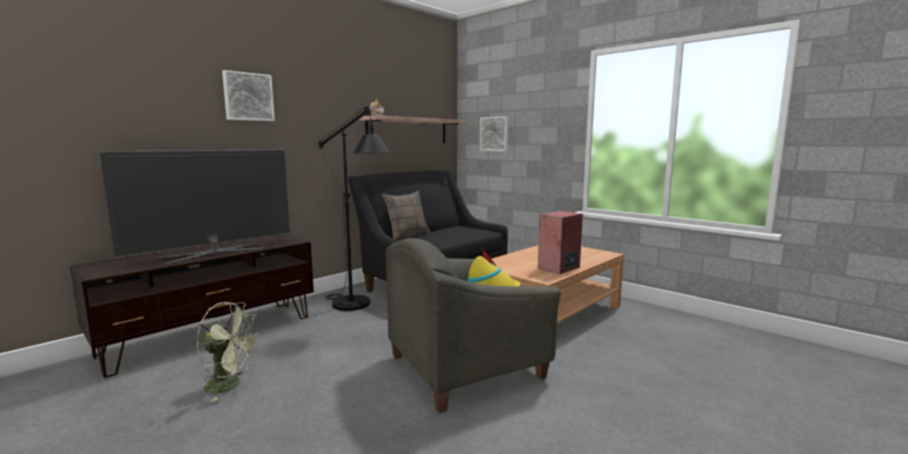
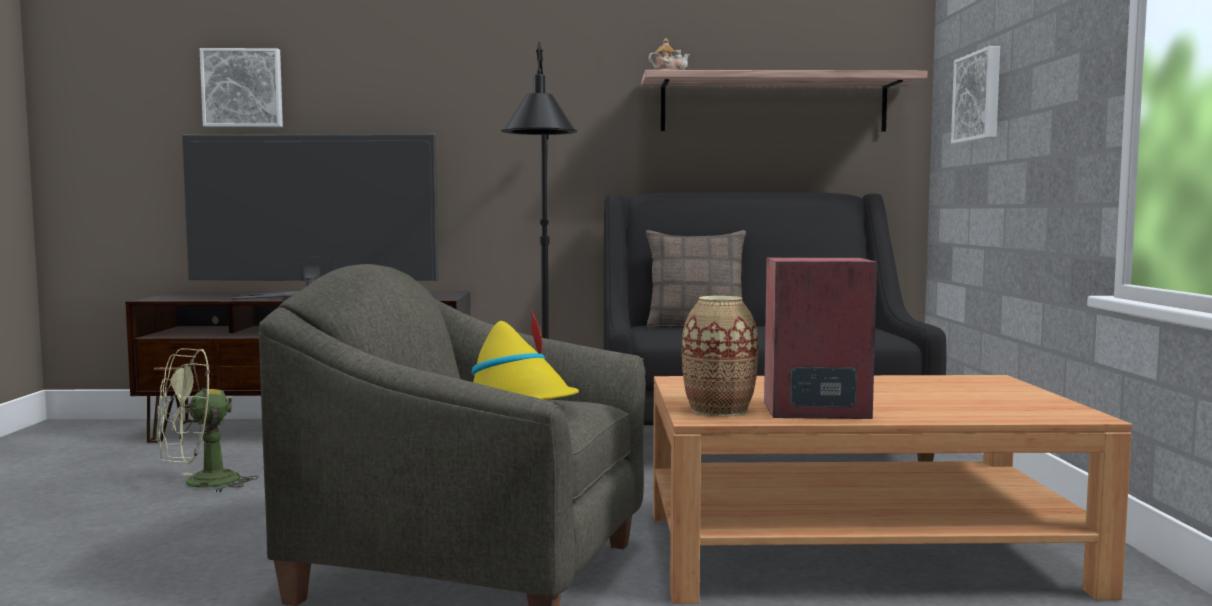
camera: 45 degrees right, 5 degrees down
green fan [197,302,261,402] -> green fan turned 90 degrees clockwise [157,348,259,493]
picture [222,70,275,121] -> picture moved to [200,48,283,127]
none -> vase [682,296,758,416]

